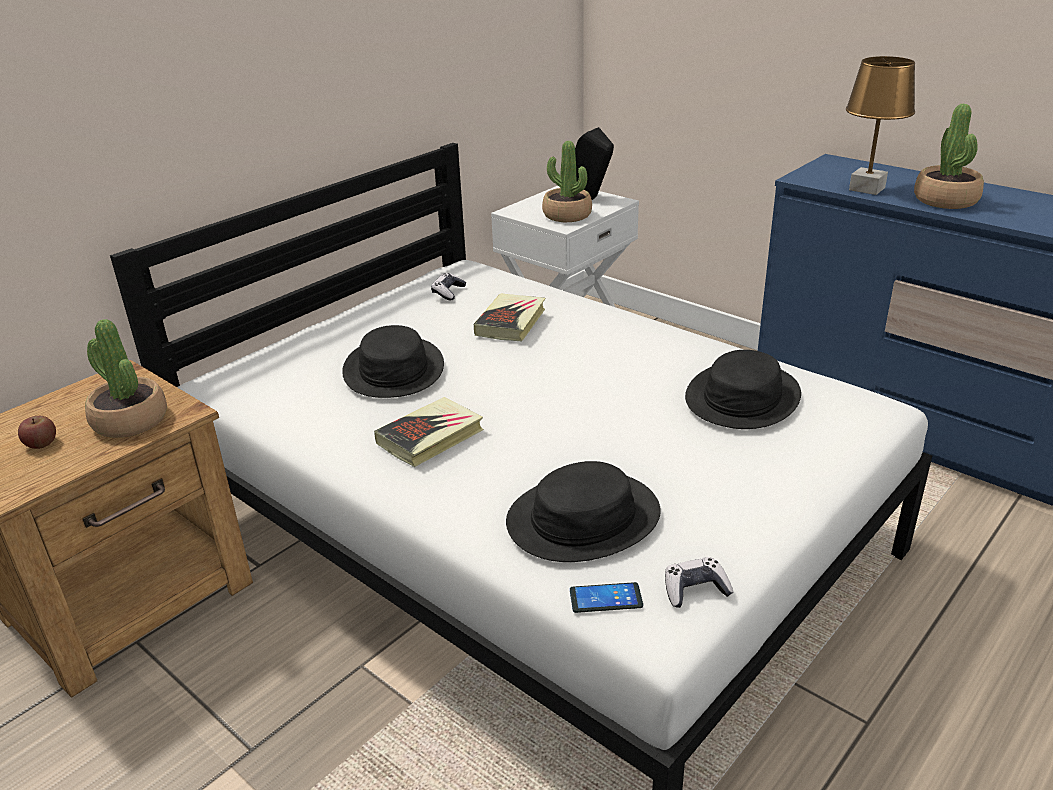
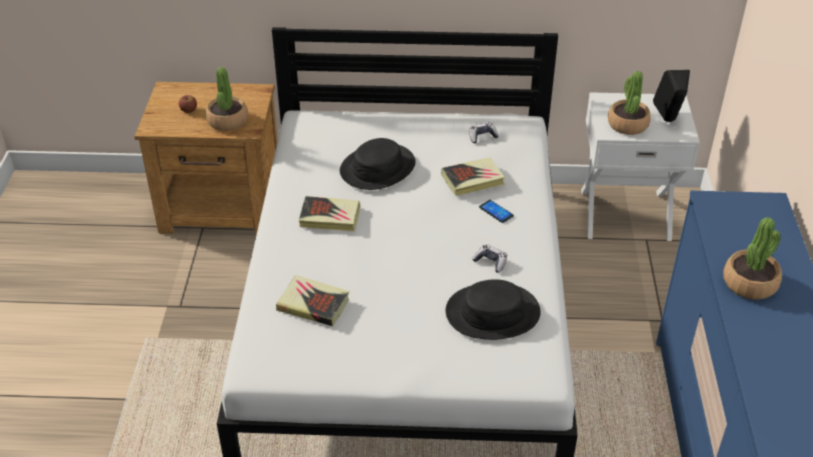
camera: 50 degrees right, 10 degrees up
black hat [506,461,661,562] -> book [276,275,349,326]
phone [570,582,643,613] -> phone moved to [479,200,514,223]
game controller [665,557,734,608] -> game controller moved to [472,244,507,273]
brown table lamp [846,56,915,195] -> none

